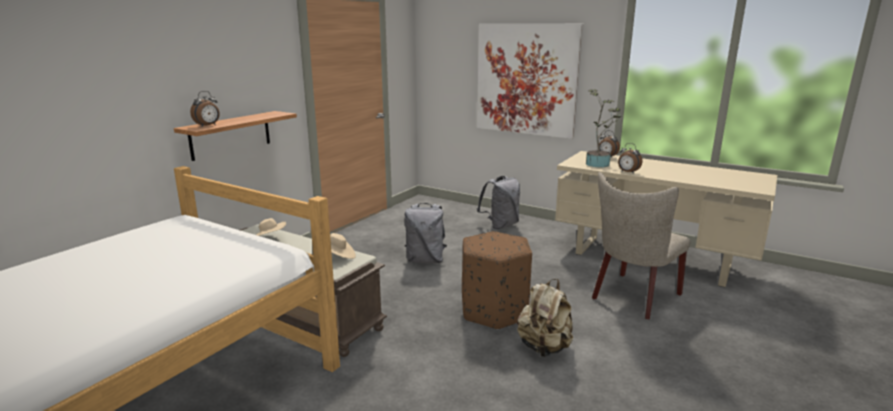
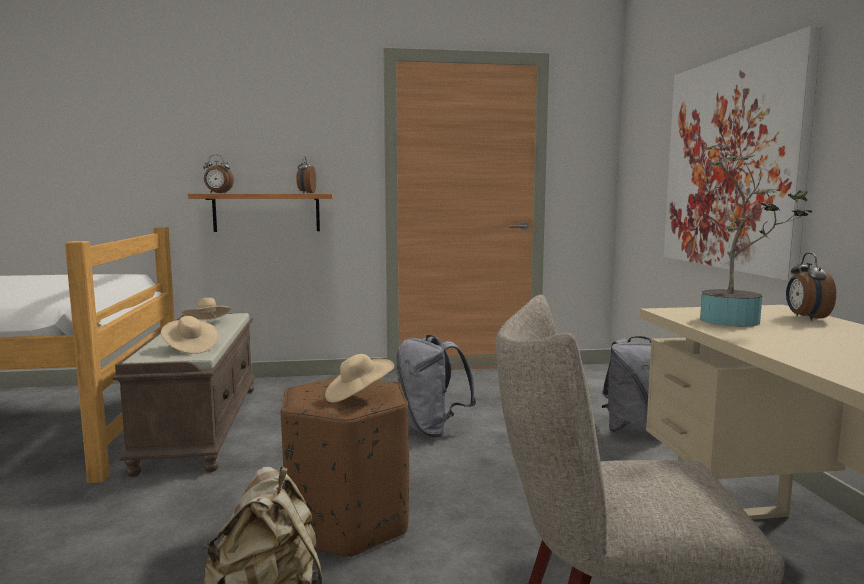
camera: 50 degrees right, 10 degrees down
alarm clock [618,143,642,174] -> alarm clock moved to [296,156,316,193]
none -> beige hat [325,354,394,403]

